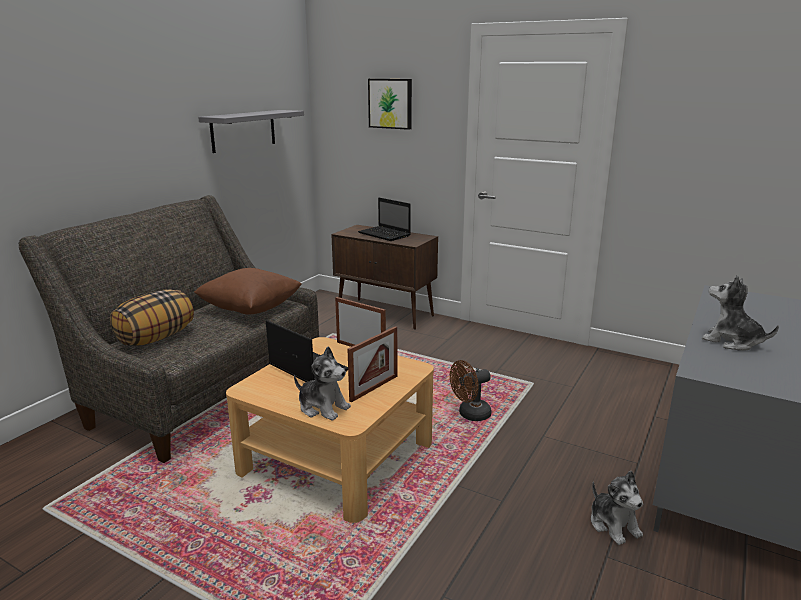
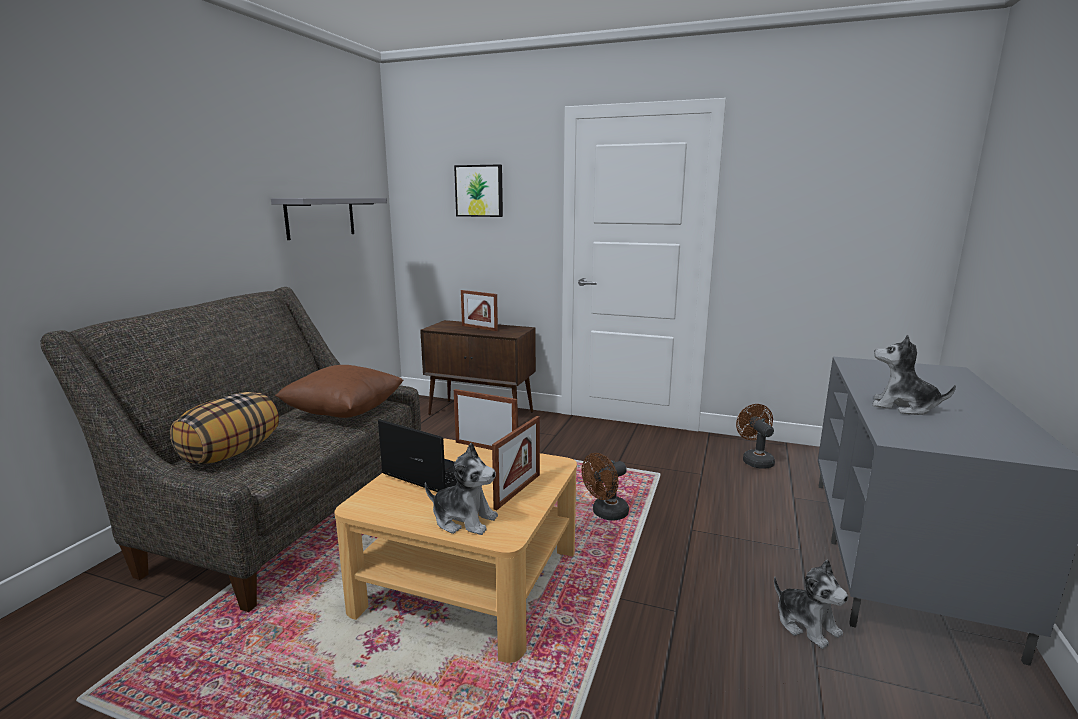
camera: 10 degrees left, 5 degrees down
laptop [358,198,411,241] -> picture frame [461,290,498,331]
none -> brown fan [736,404,775,469]

